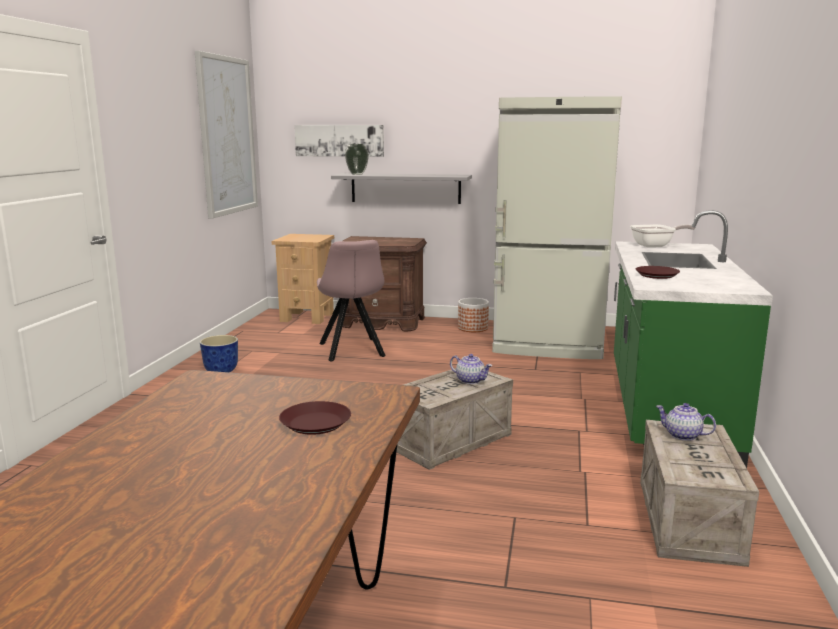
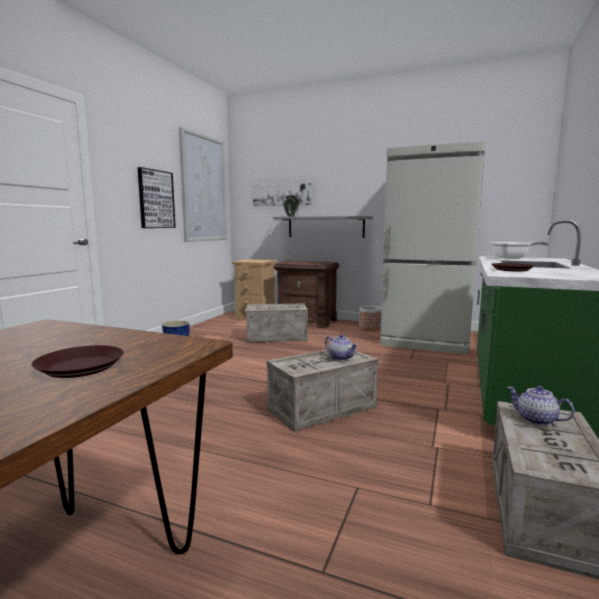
camera: 10 degrees right, 5 degrees down
pink chair [317,240,386,362] -> crate [246,303,308,343]
none -> picture [137,167,176,228]

